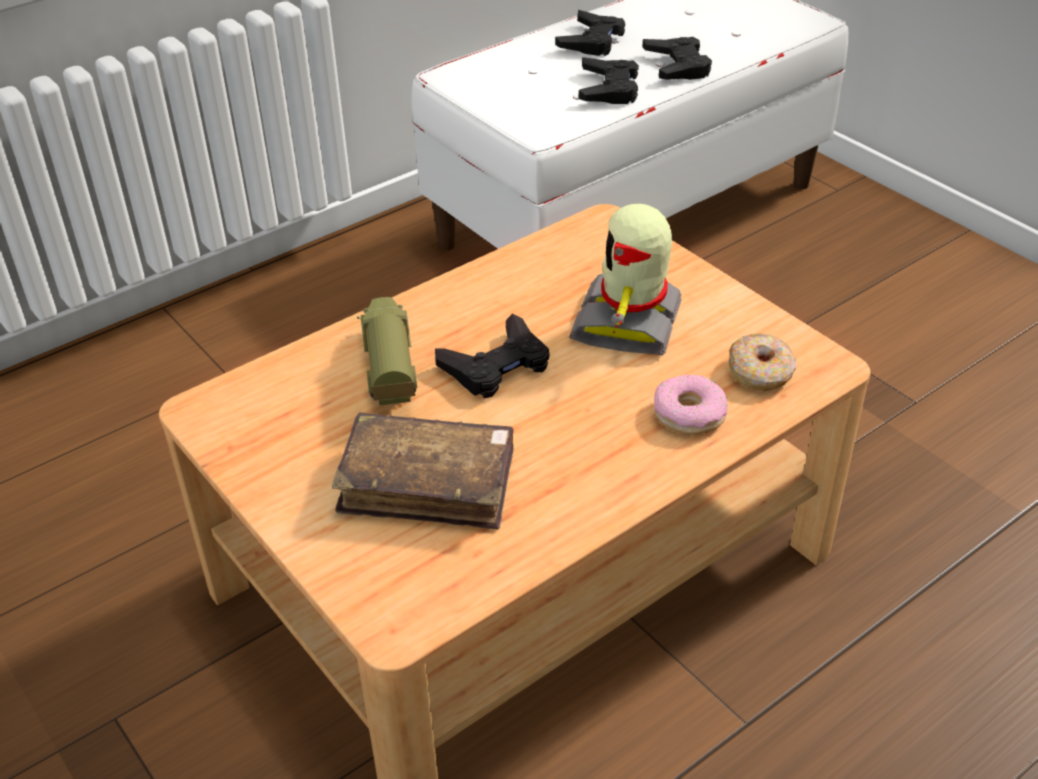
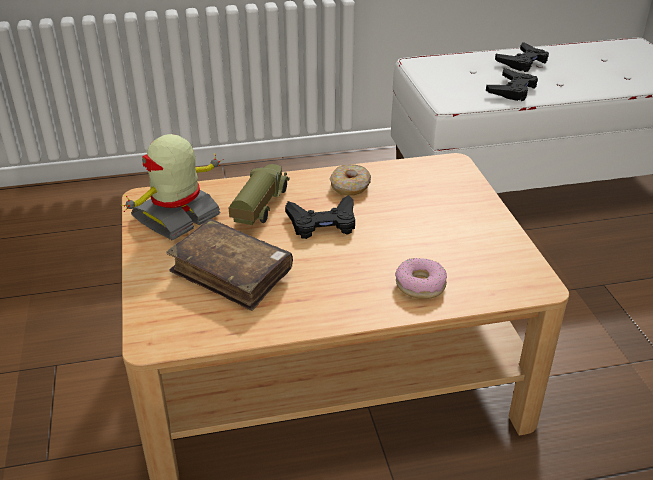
camera: 25 degrees right, 5 degrees down
toy robot [569,204,682,355] -> toy robot moved to [122,134,224,240]
black game controller [643,37,712,80] -> none
donut [729,333,796,391] -> donut moved to [330,164,371,196]

